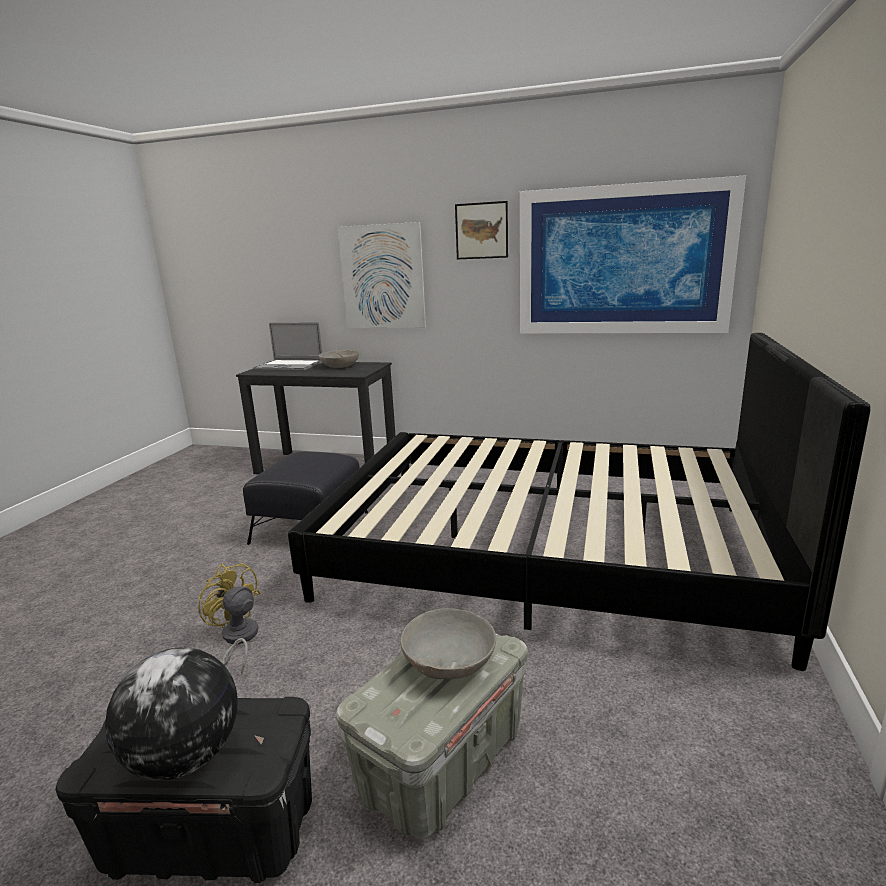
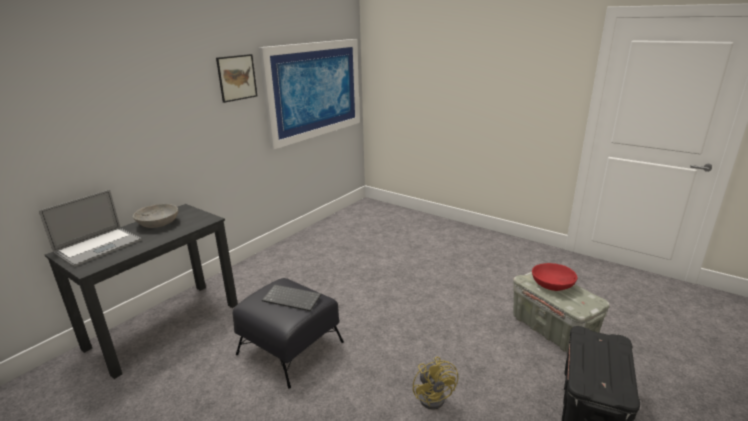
camera: 70 degrees left, 5 degrees up
globe [105,648,238,780] -> none
yellow fan [198,563,260,675] -> yellow fan turned 75 degrees counterclockwise [412,357,458,410]
black bed [288,333,870,671] -> none
picture [338,222,426,328] -> none
grey bowl [400,608,496,679] -> red bowl [532,263,577,291]
none -> keyboard [262,285,321,311]

